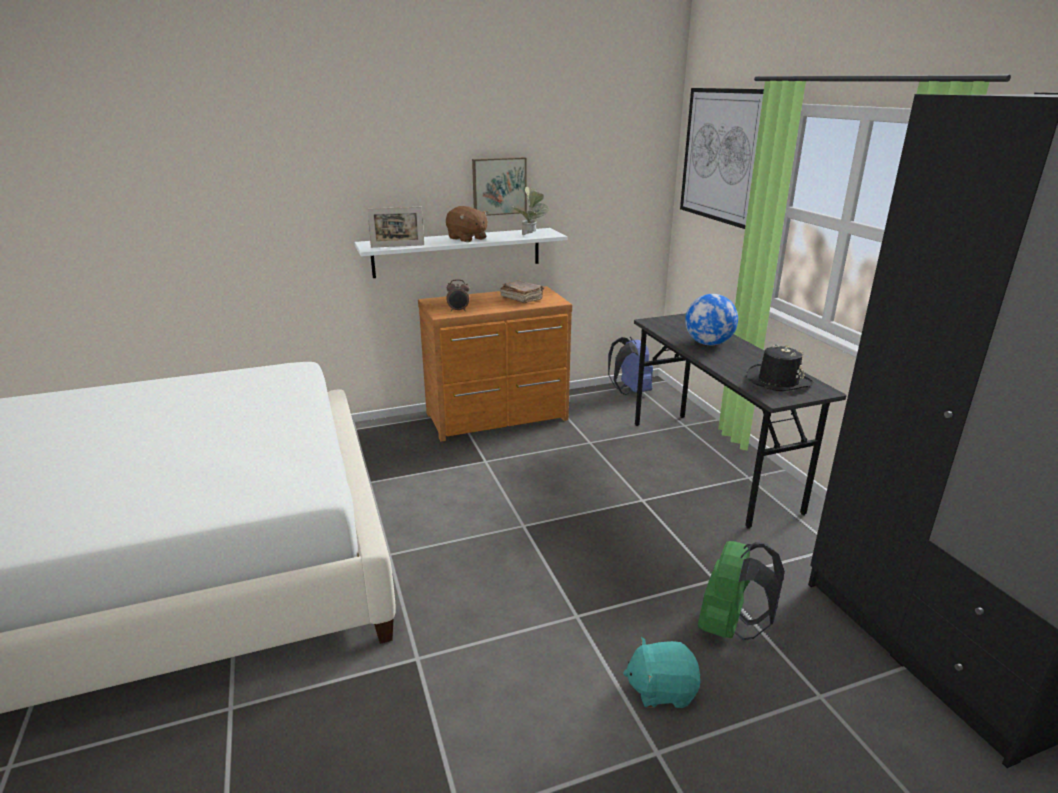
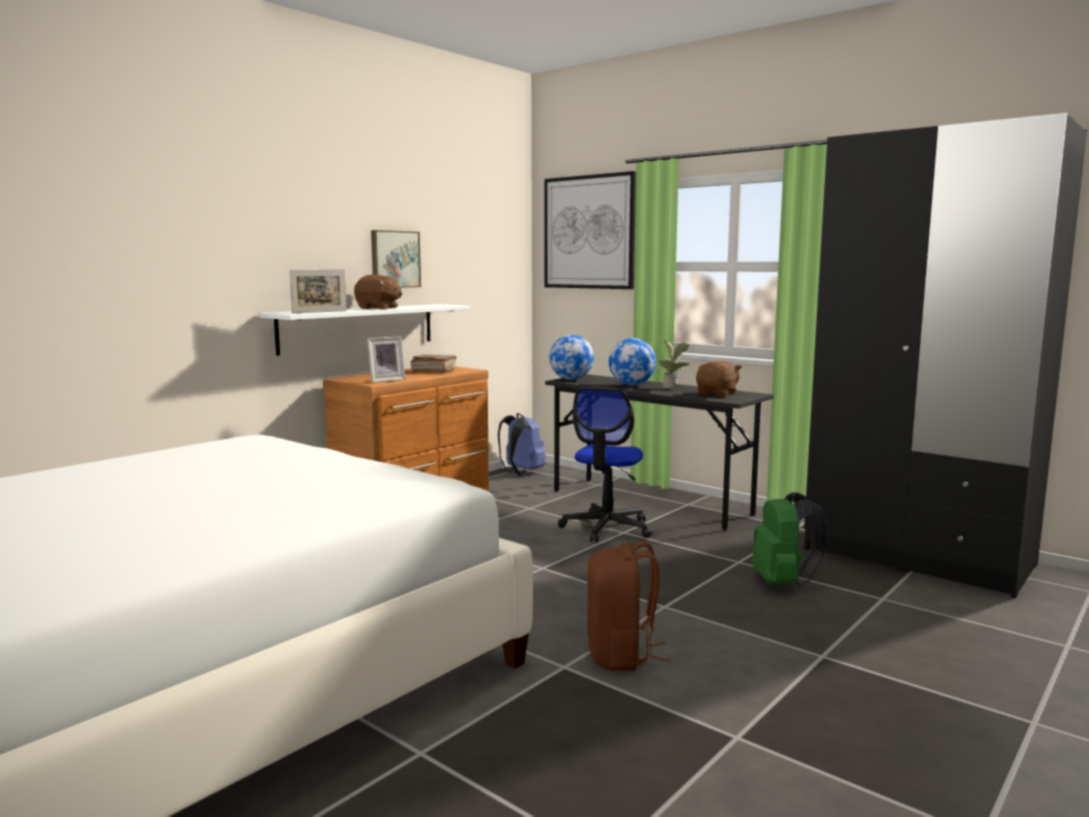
camera: 30 degrees left, 15 degrees down
alarm clock [446,279,469,312] -> picture frame [367,337,405,383]
potted plant [512,187,549,235] -> potted plant moved to [658,340,690,389]
turquoise plush toy [623,637,700,708] -> none
black hat [746,344,813,391] -> brown plush toy [696,361,742,397]
none -> globe [549,335,594,380]
none -> office chair [558,387,652,542]
none -> brown backpack [587,541,671,671]

